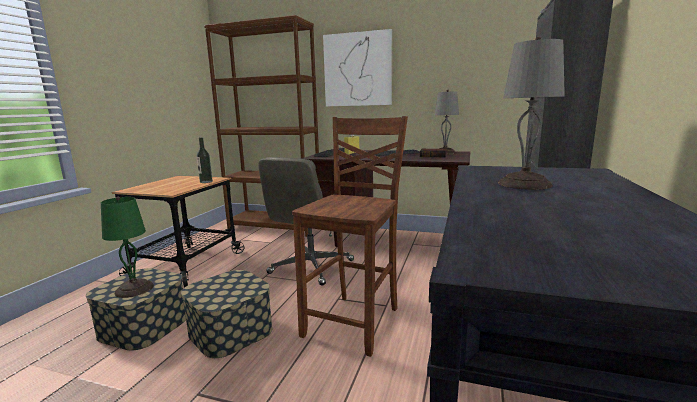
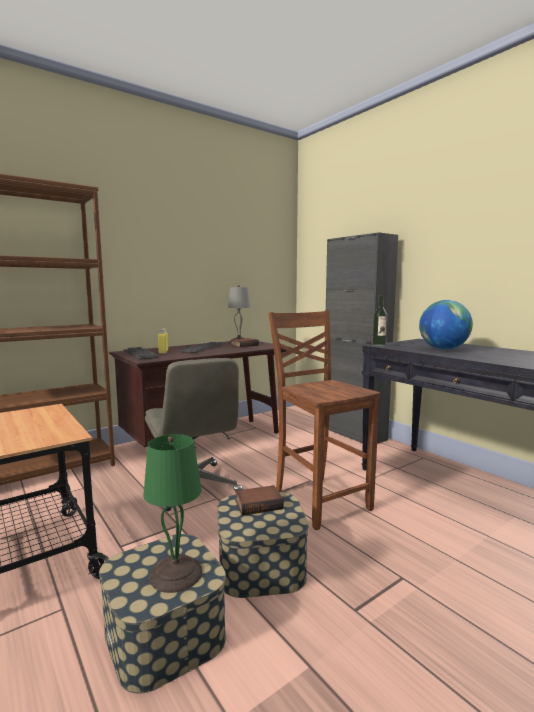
camera: 55 degrees left, 5 degrees down
bottle [197,137,213,183] -> bottle moved to [372,295,388,347]
picture [323,29,392,107] -> none
grey table lamp [498,37,565,190] -> globe [419,300,473,350]
none -> book [235,485,284,516]

